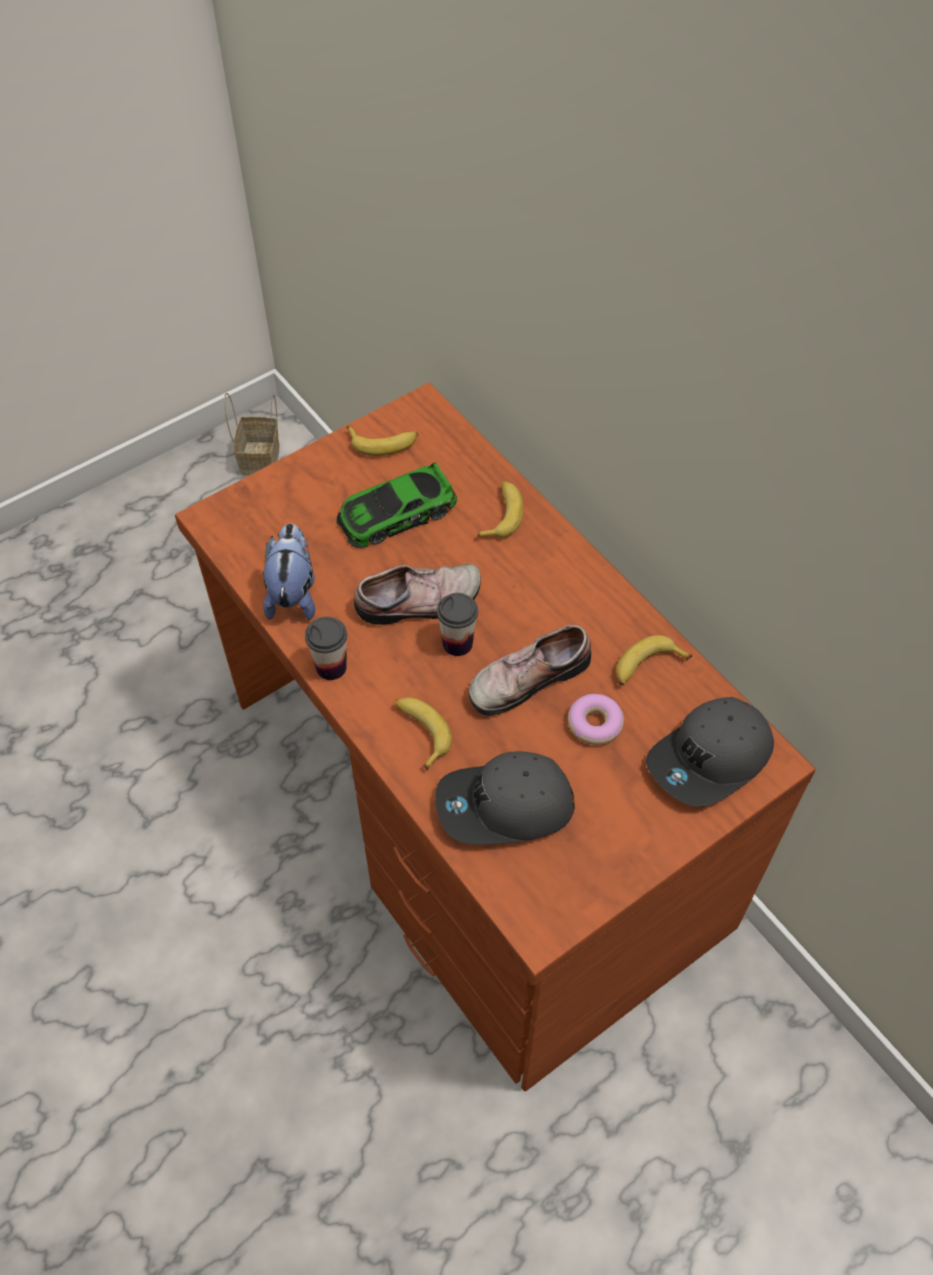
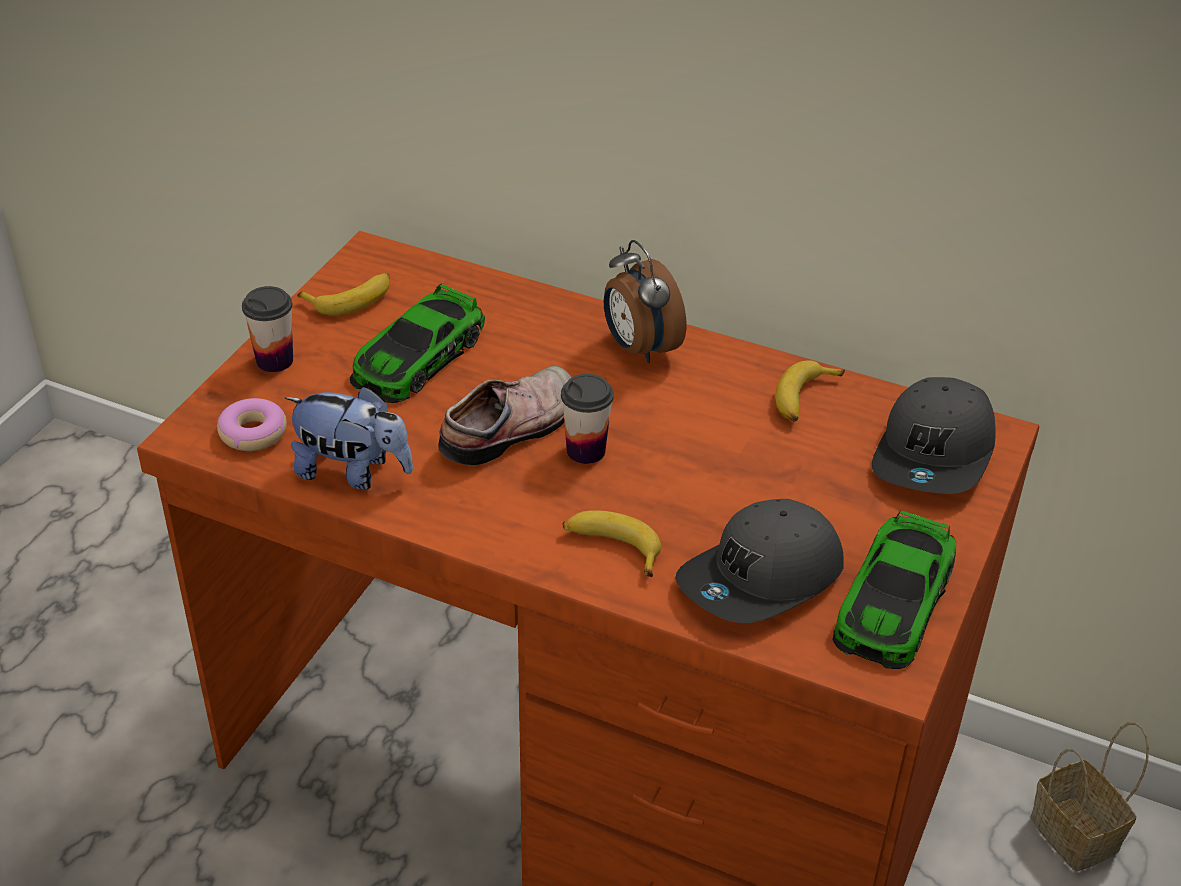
camera: 30 degrees left, 15 degrees down
basket [224,393,279,476] -> basket moved to [1031,722,1149,871]
plush toy [263,523,315,620] -> plush toy turned 135 degrees clockwise [285,386,413,490]
cup [305,617,347,680] -> cup moved to [242,286,293,372]
shoe [469,625,591,716] -> none
banana [477,481,524,538] -> none
donut [568,694,624,745] -> donut moved to [217,398,287,451]
none -> alarm clock [604,240,686,363]
none -> toy car [832,511,956,669]

